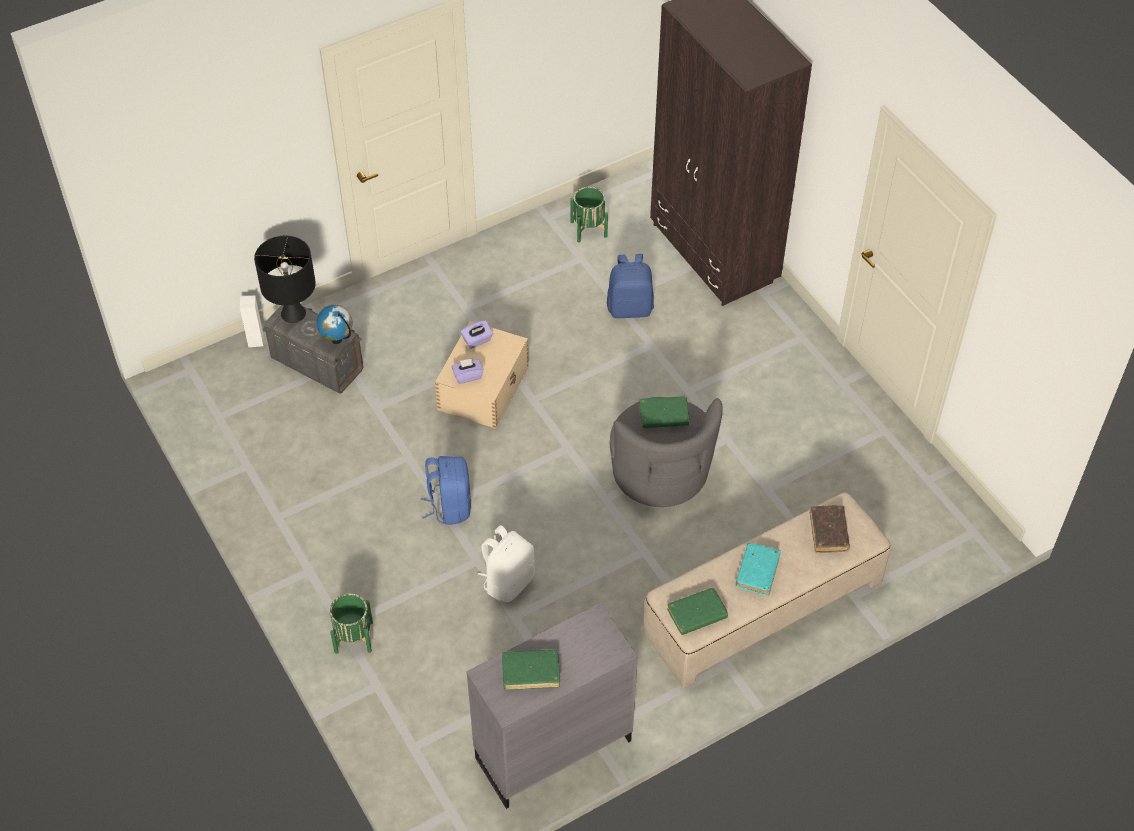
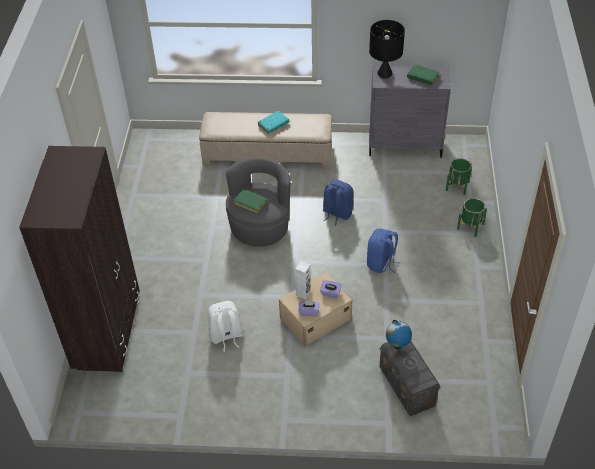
camera: 145 degrees left, 5 degrees down
white speaker [240,295,264,347] -> white speaker moved to [295,261,311,300]
black table lamp [254,236,316,323] -> black table lamp moved to [369,20,405,78]
white backpack [478,525,535,602] -> white backpack moved to [207,301,243,352]
green planter [571,187,608,243] -> green planter moved to [446,158,472,195]
blue backpack [607,254,654,318] -> blue backpack moved to [323,180,354,226]
green book [667,588,728,635] -> none
brown book [810,505,850,553] -> none

